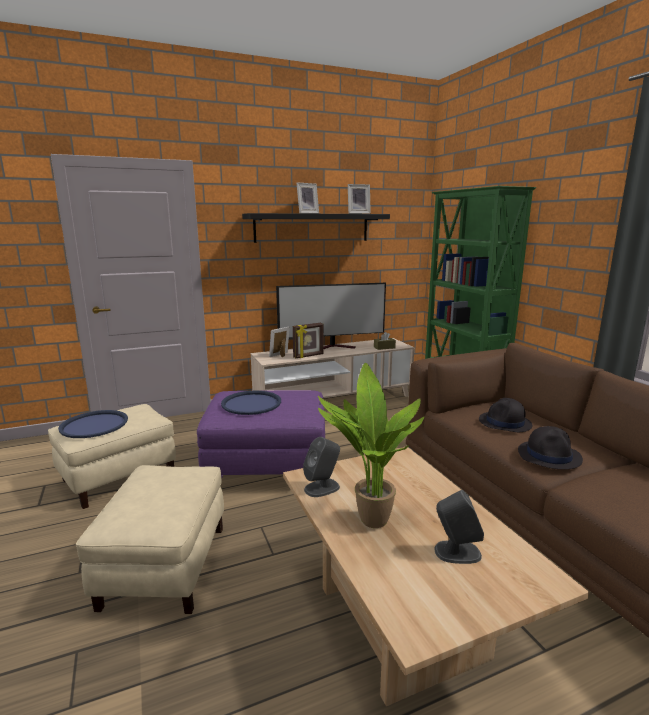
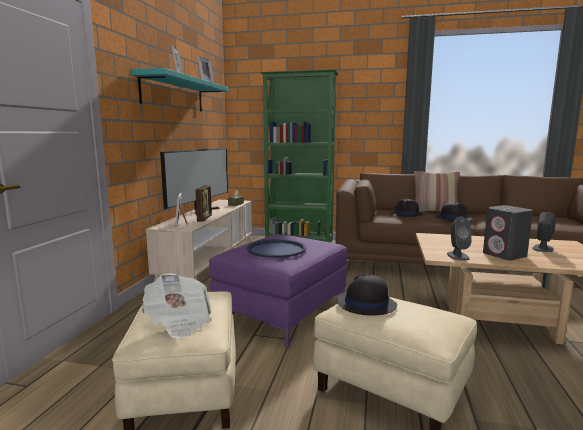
camera: 55 degrees left, 5 degrees down
blue tray [58,410,128,438] -> newspaper [142,273,212,339]
black shelf [242,213,390,243] -> turquoise shelf [130,68,229,111]
potted plant [318,363,424,528] -> grey speaker [483,205,533,260]
none -> black hat [336,274,397,316]
none -> pillow [414,171,460,212]

